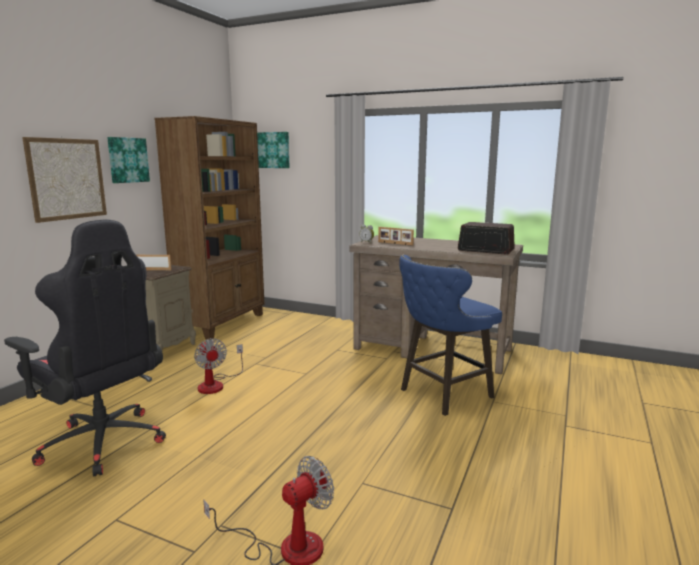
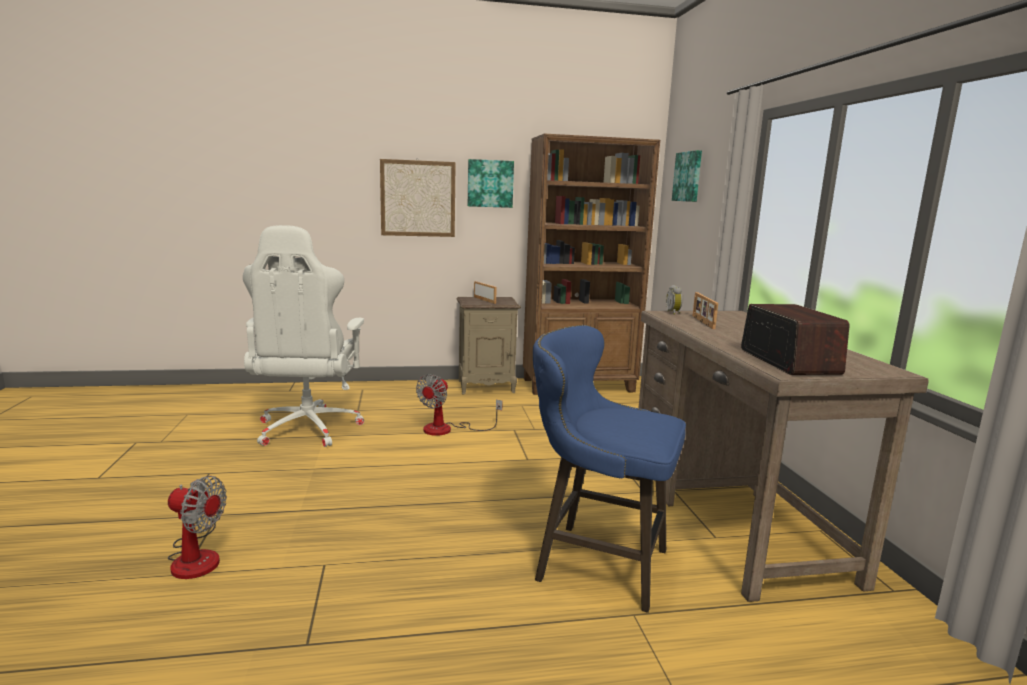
camera: 55 degrees right, 0 degrees up
black office chair [4,220,166,477] -> white office chair [243,225,364,447]

